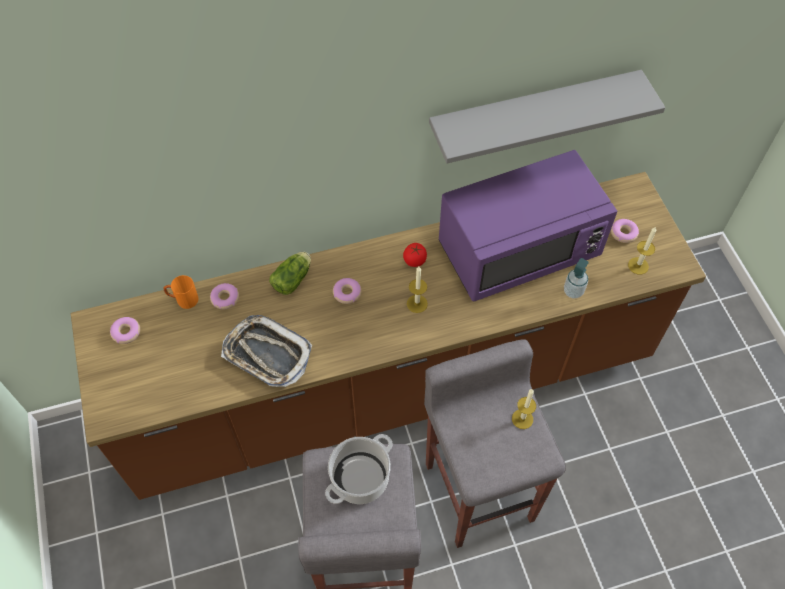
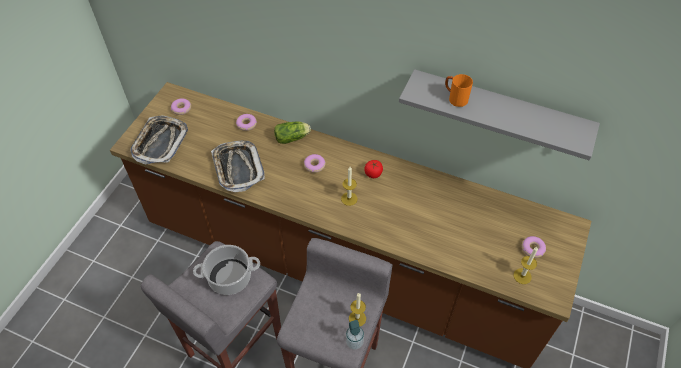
camera: 40 degrees right, 5 degrees down
orange mug [163,275,198,309] -> orange mug moved to [445,74,473,107]
purple microwave [439,150,618,301] -> none
soap dispenser [564,258,588,299] -> soap dispenser moved to [346,320,364,350]
none -> tray [130,116,188,165]

